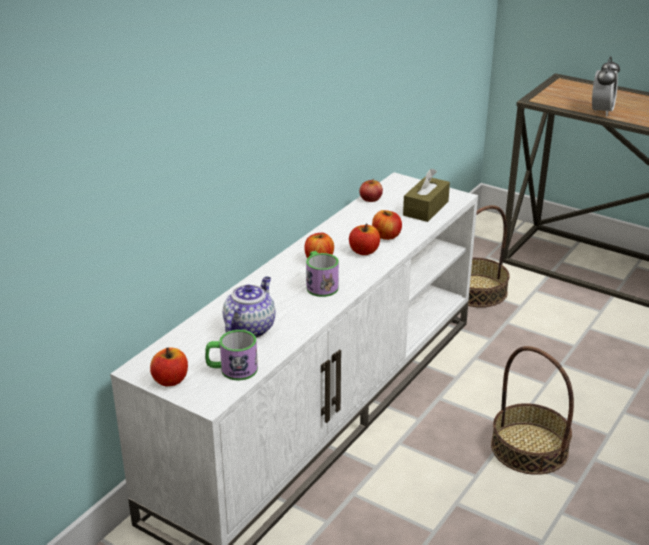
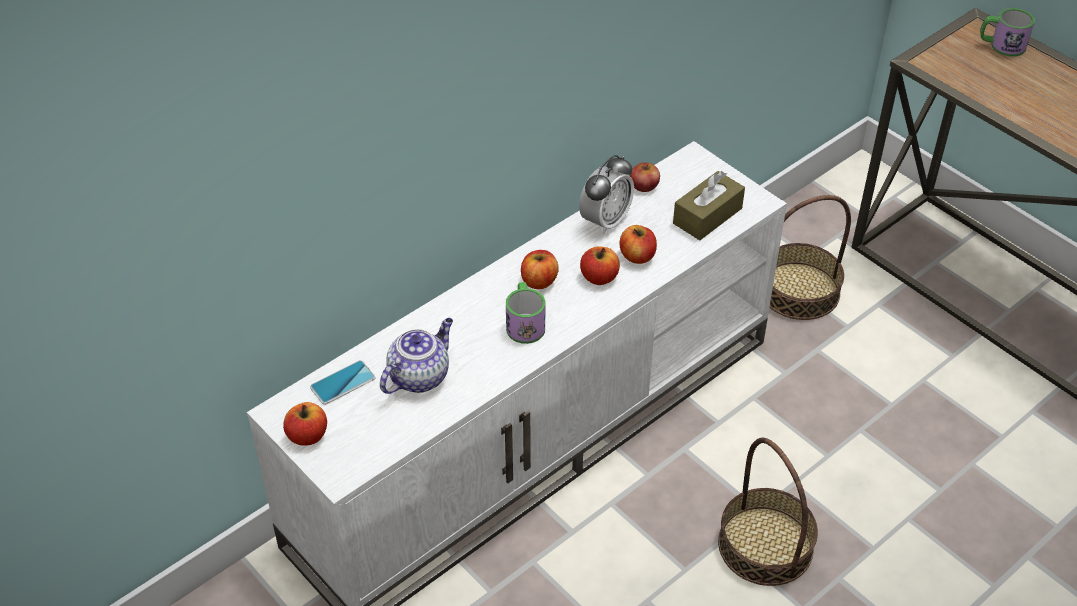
camera: 15 degrees right, 15 degrees up
mug [205,330,258,381] -> mug moved to [980,8,1035,56]
alarm clock [592,56,620,117] -> alarm clock moved to [579,155,634,234]
none -> phone [310,360,376,405]

